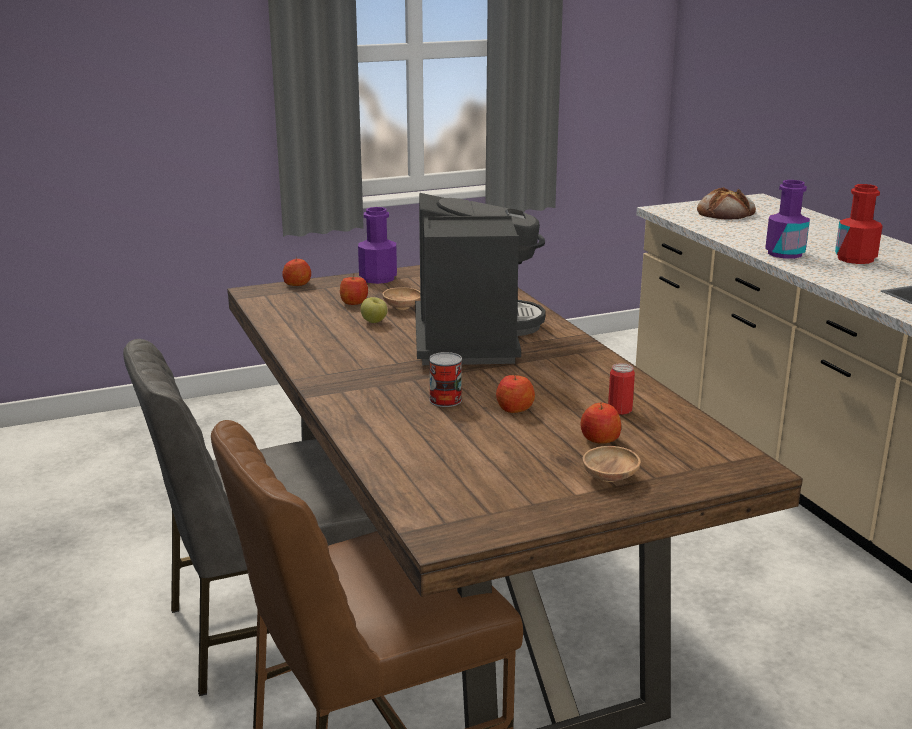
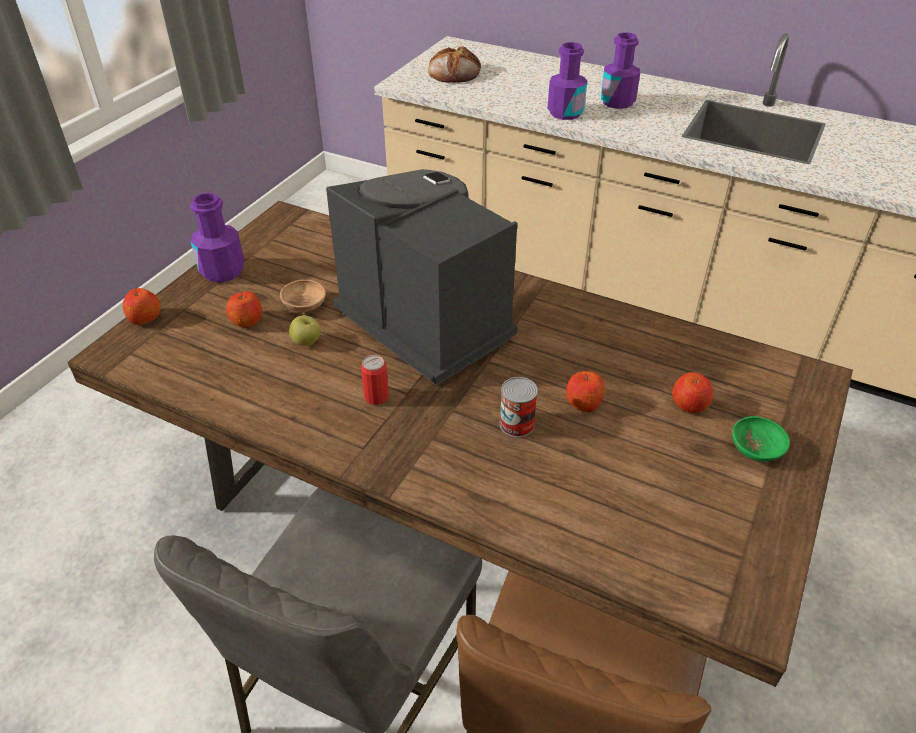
camera: 40 degrees left, 20 degrees up
brown bowl [582,446,641,482] -> green bowl [732,416,790,462]
can [608,363,635,415] -> can moved to [361,355,389,405]
red bottle [835,184,882,264] -> purple bottle [601,32,640,109]

